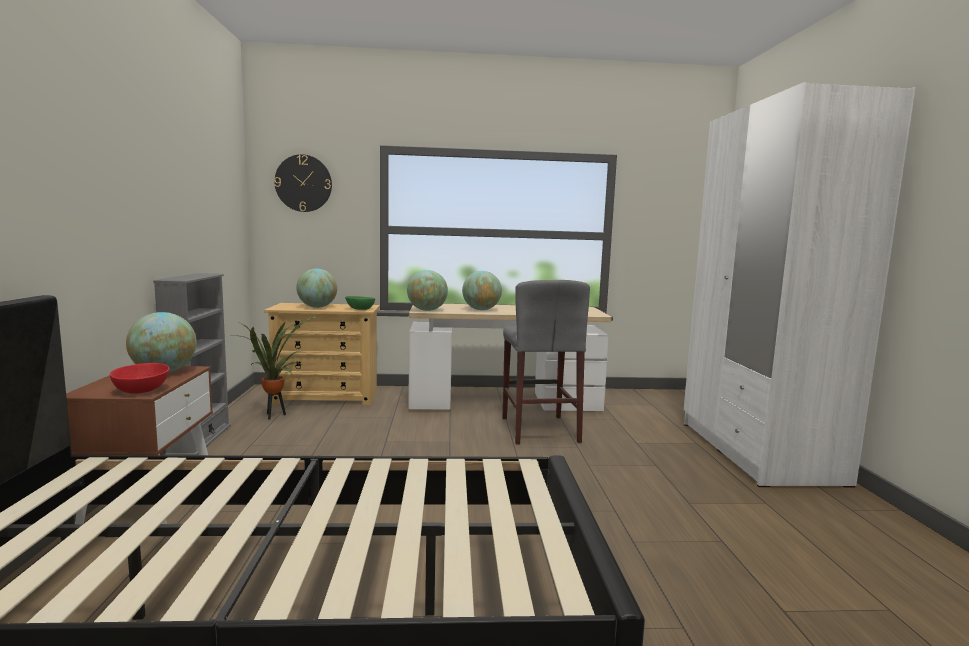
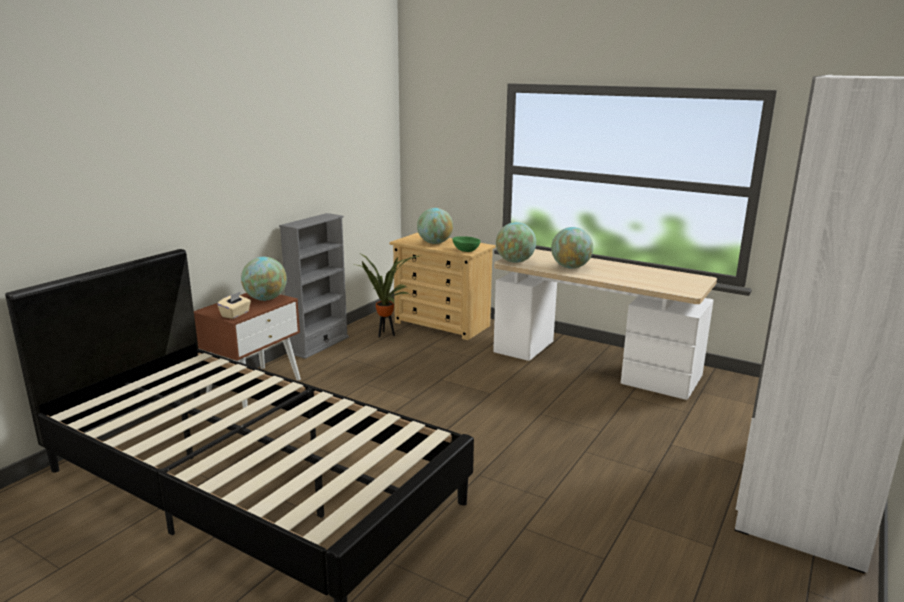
camera: 35 degrees right, 10 degrees up
red bowl [110,363,170,394] -> beige tissue box [217,292,251,319]
wall clock [274,154,332,212] -> none
grey stool [503,280,590,445] -> none

